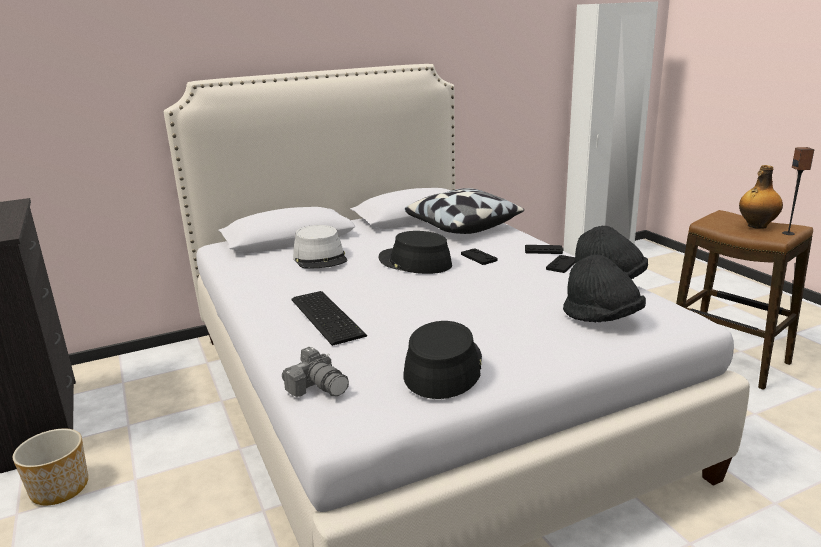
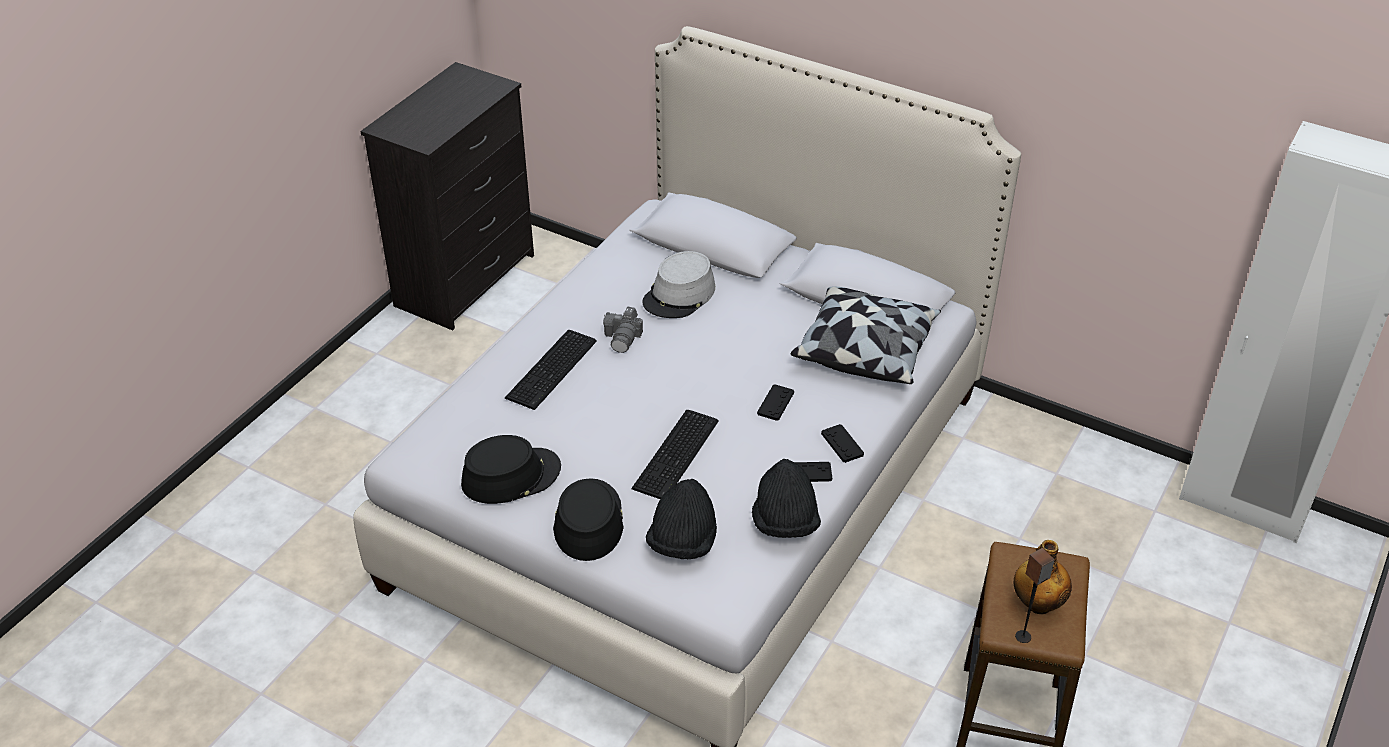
camera: 55 degrees right, 20 degrees up
planter [13,428,88,505] -> none
camera [282,347,349,397] -> camera moved to [603,307,643,353]
black hat [379,231,452,274] -> black hat moved to [553,478,624,561]
none -> keyboard [632,410,719,499]

